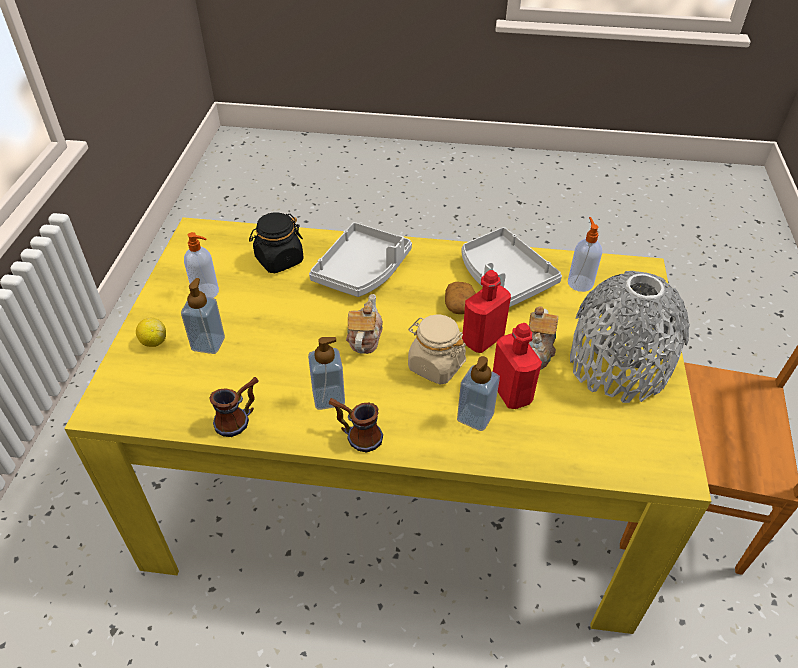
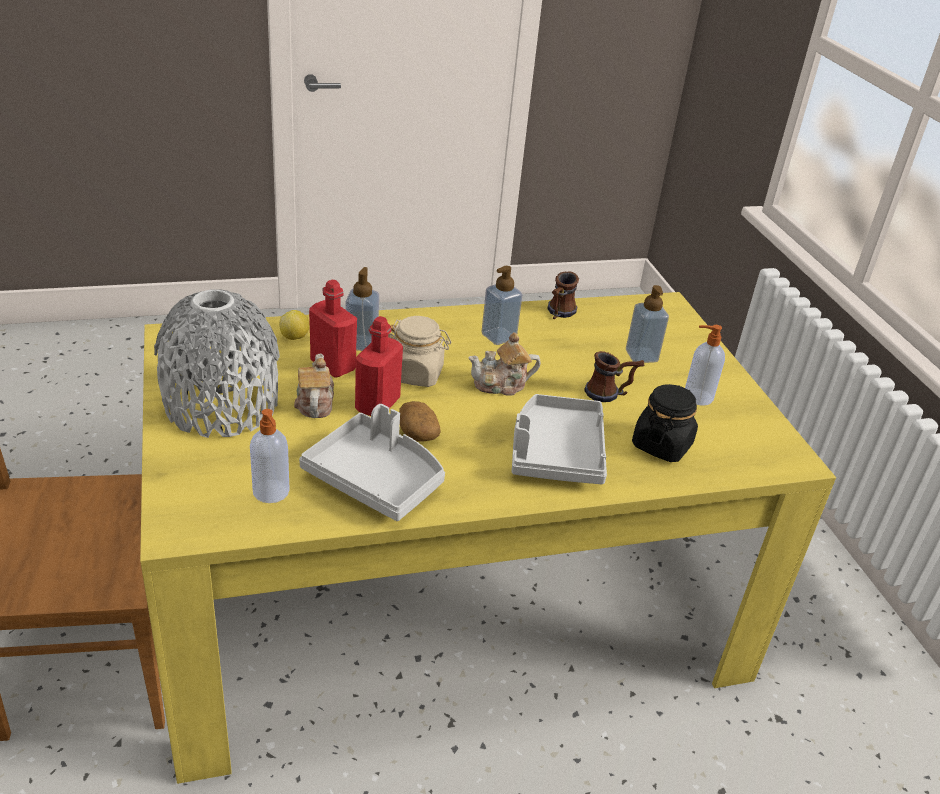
camera: 155 degrees right, 10 degrees down
lemon [136,318,166,347] -> lemon moved to [279,310,309,340]
mug [329,398,383,453] -> mug moved to [584,351,644,402]
teapot [346,294,383,354] -> teapot turned 90 degrees clockwise [468,332,541,396]

